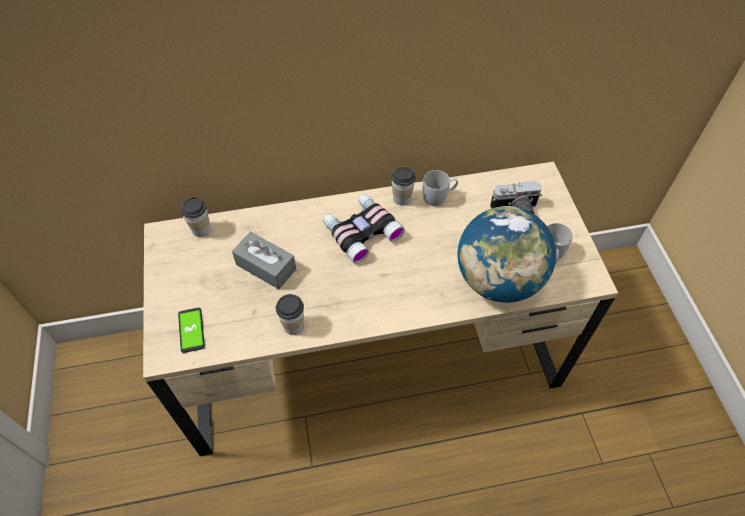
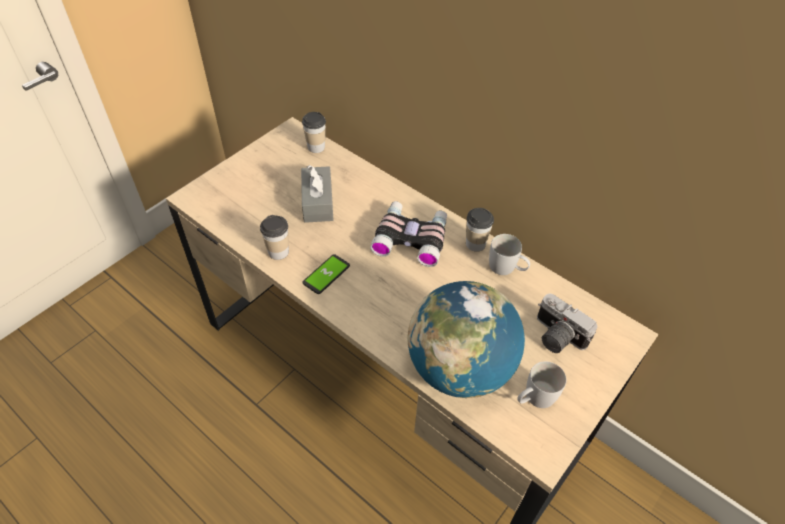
camera: 50 degrees right, 5 degrees down
phone [178,308,205,353] -> phone moved to [302,254,350,294]

